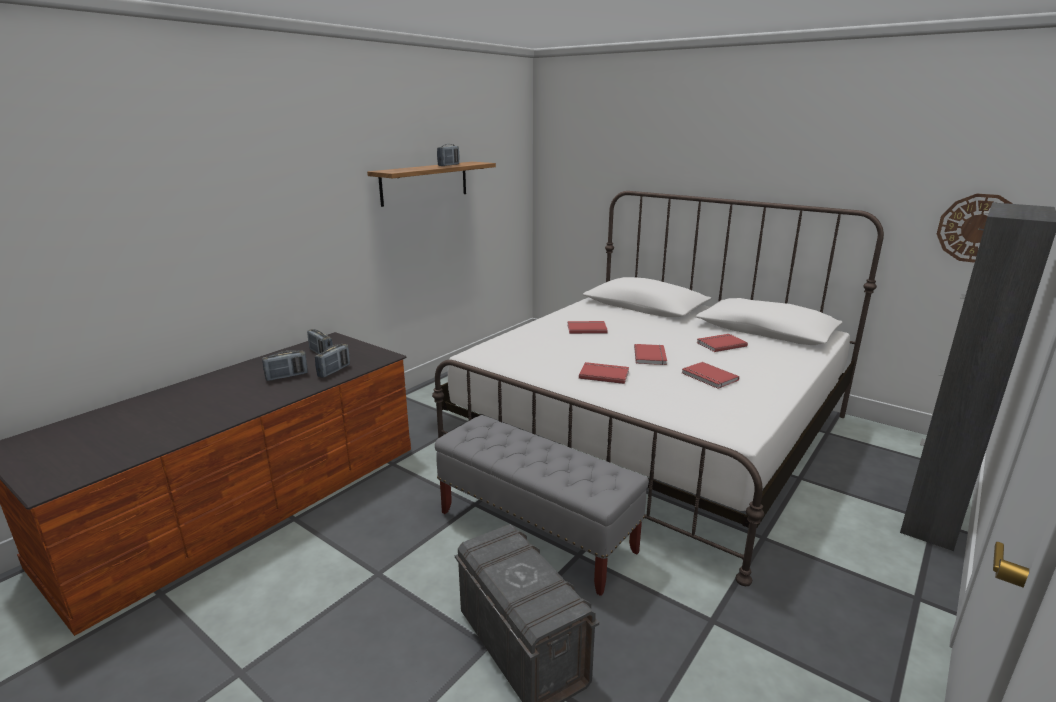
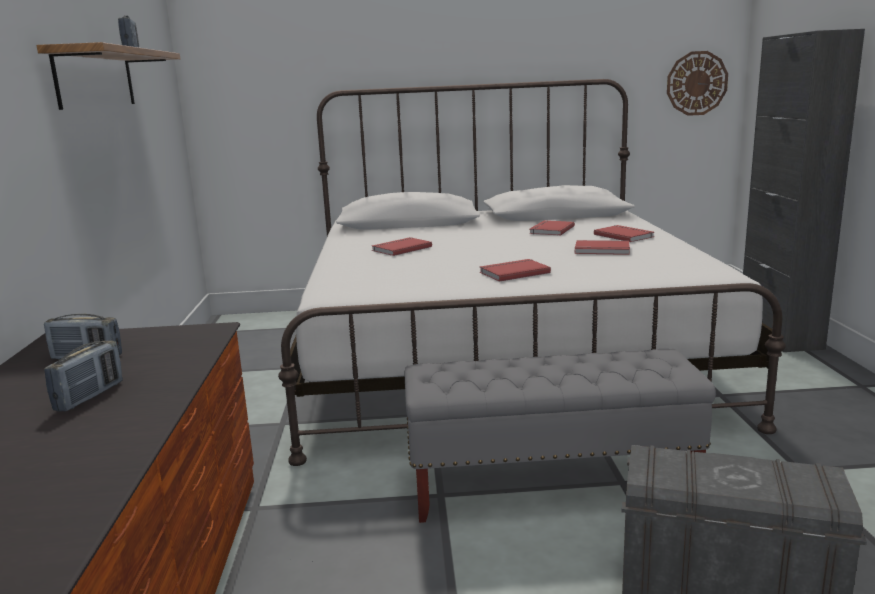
camera: 40 degrees left, 5 degrees down
radio [315,344,350,378] -> none
red book [634,344,667,365] -> red book moved to [594,225,654,242]

